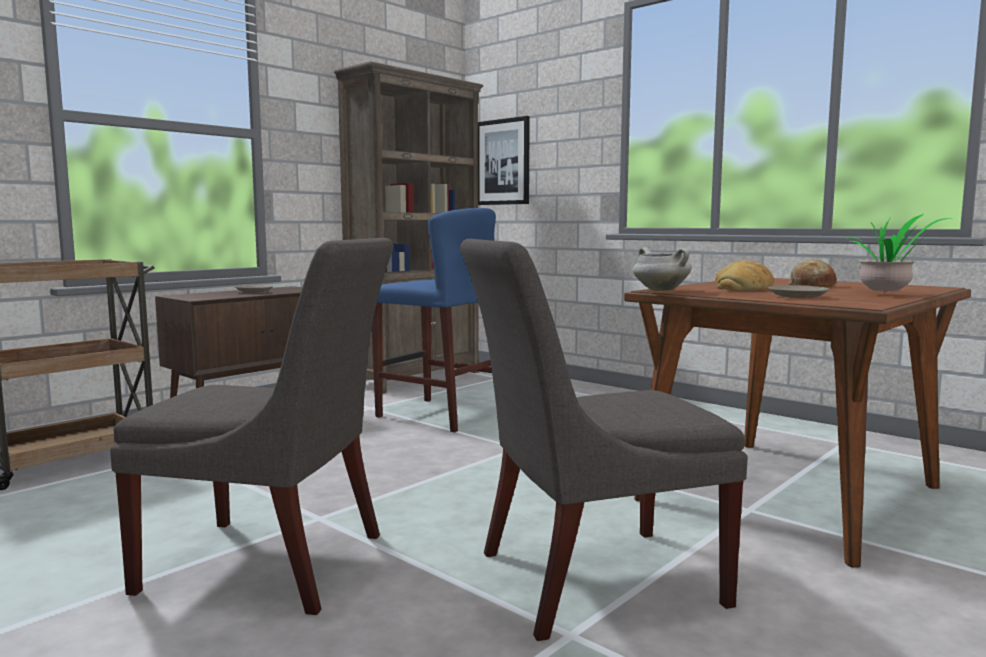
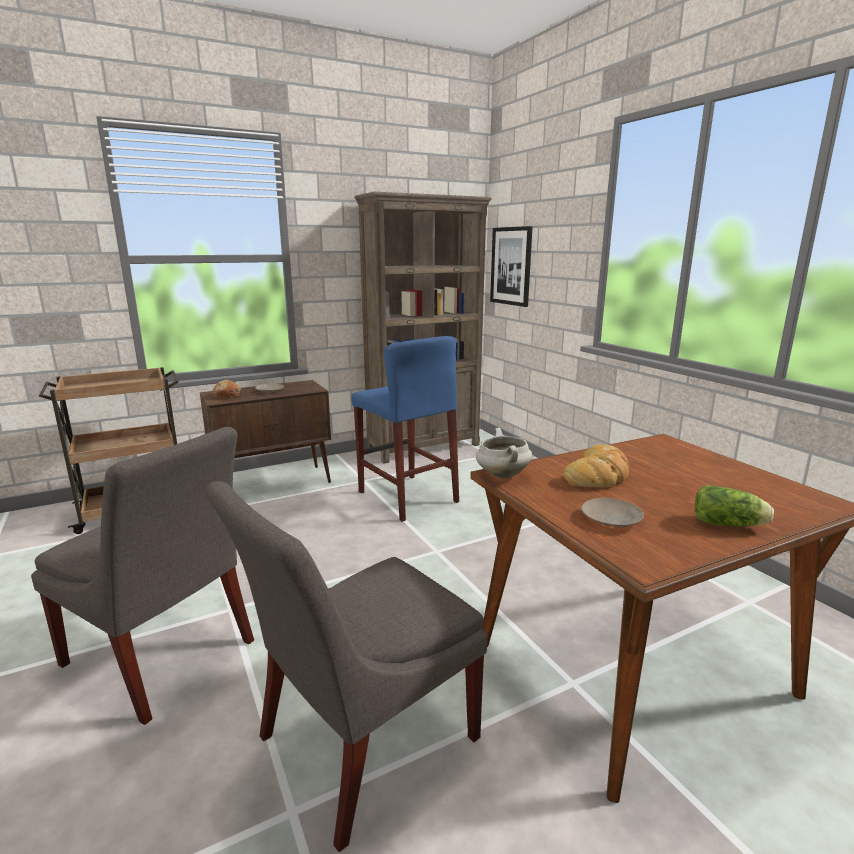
camera: 20 degrees right, 10 degrees up
grey chair [460,239,748,641] -> grey chair turned 45 degrees counterclockwise [206,481,487,852]
bread [789,259,837,287] -> bread moved to [213,380,242,398]
potted plant [845,214,950,294] -> lettuce [695,485,774,527]

